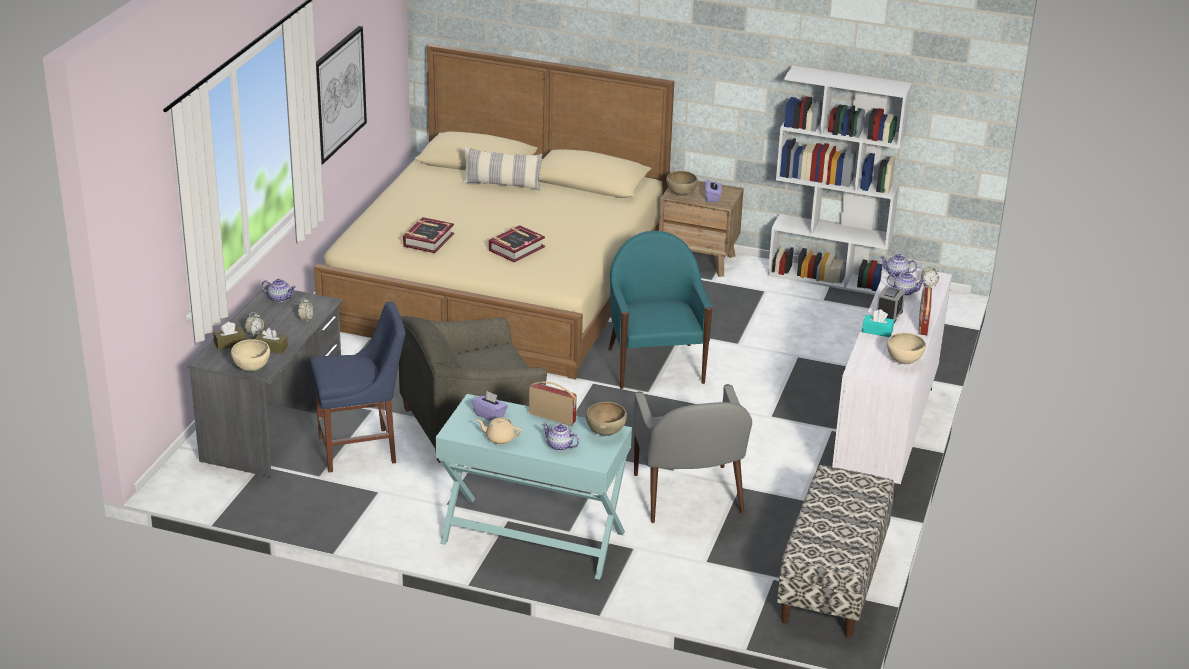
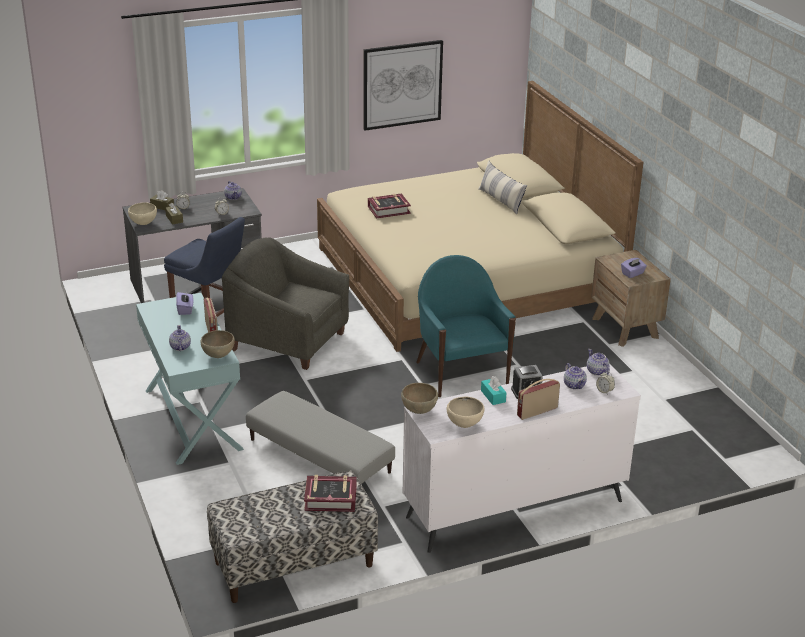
camera: 50 degrees right, 0 degrees up
beige teapot [477,418,522,444] -> none
book [489,225,545,262] -> book moved to [304,475,357,512]
turquoise armchair [608,231,713,389] -> turquoise armchair turned 60 degrees counterclockwise [416,255,516,397]
grey armchair [634,384,752,523] -> grey ottoman [246,391,395,484]
brown bowl [666,171,698,196] -> brown bowl moved to [401,383,438,414]
white bookcase [768,65,912,295] -> none

